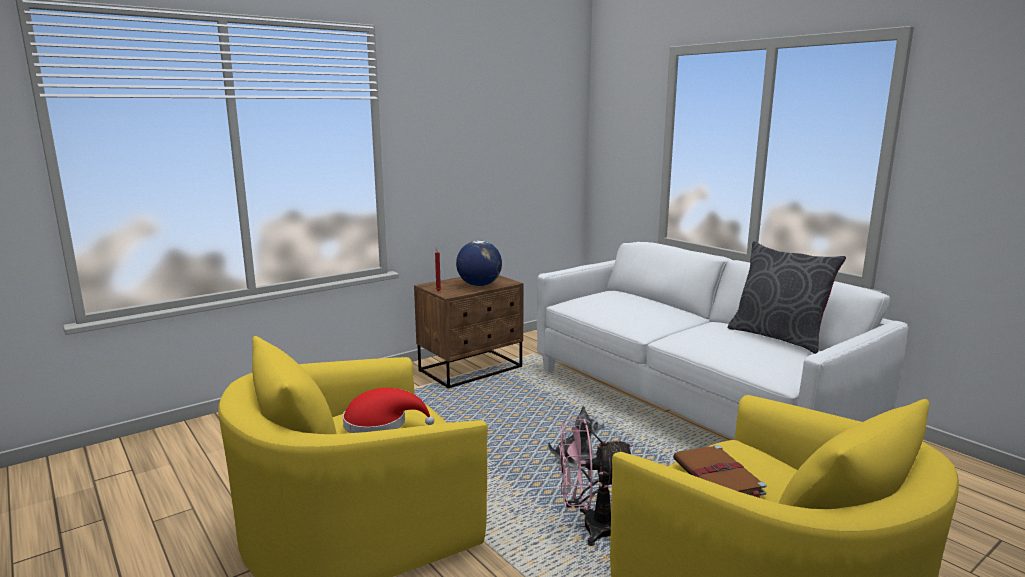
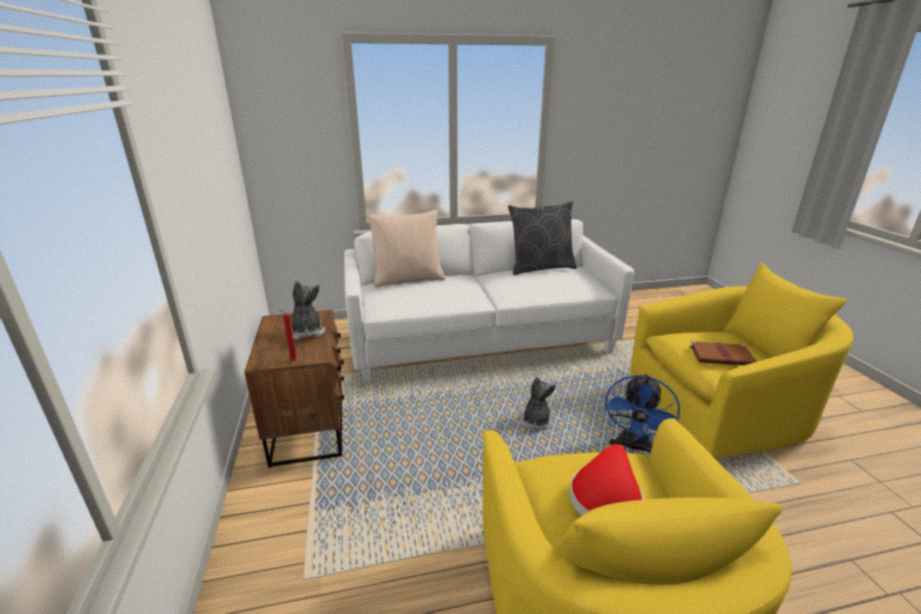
camera: 65 degrees left, 10 degrees up
globe [456,240,502,286] -> plush toy [291,280,325,340]
pink fan [559,419,633,546] -> blue fan [604,373,680,453]
none -> beige pillow [367,210,445,287]

